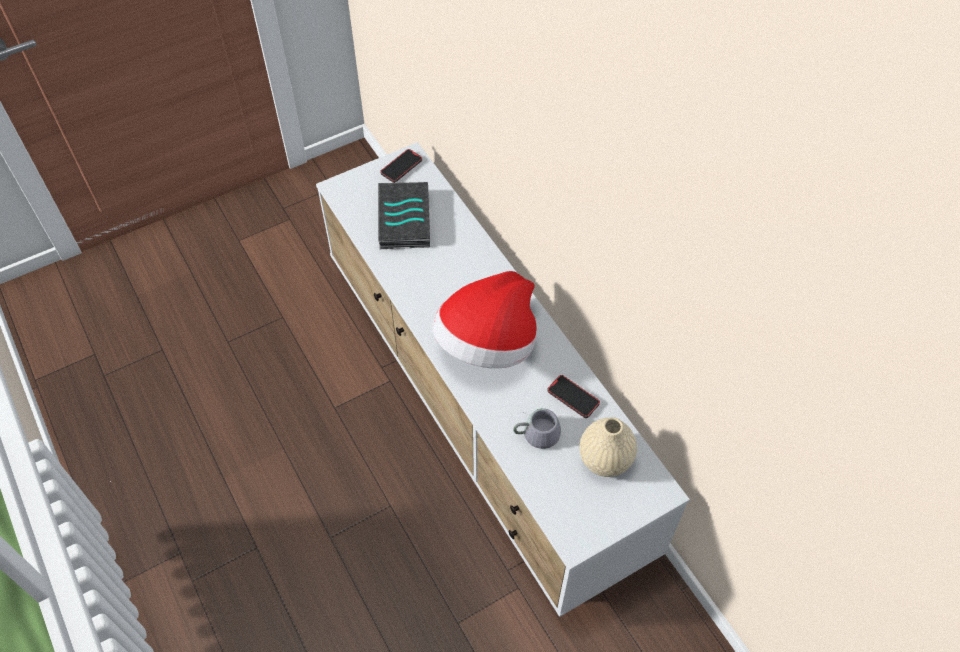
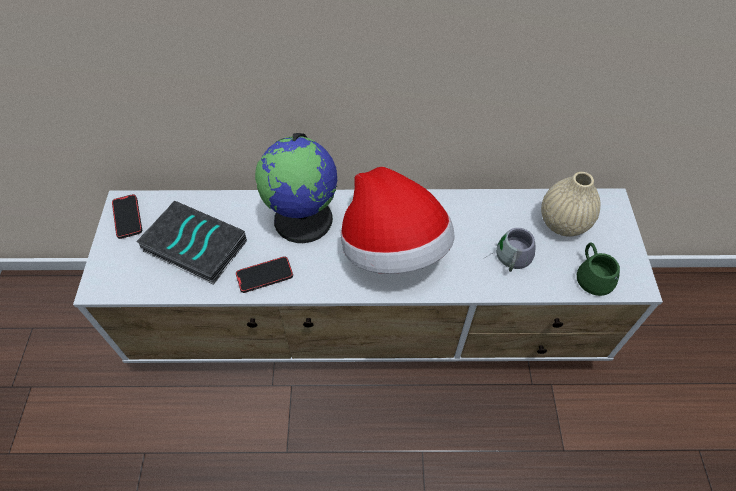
camera: 60 degrees left, 0 degrees up
phone [547,375,600,418] -> phone moved to [236,256,293,293]
none -> globe [255,133,338,243]
none -> green mug [577,242,620,296]

